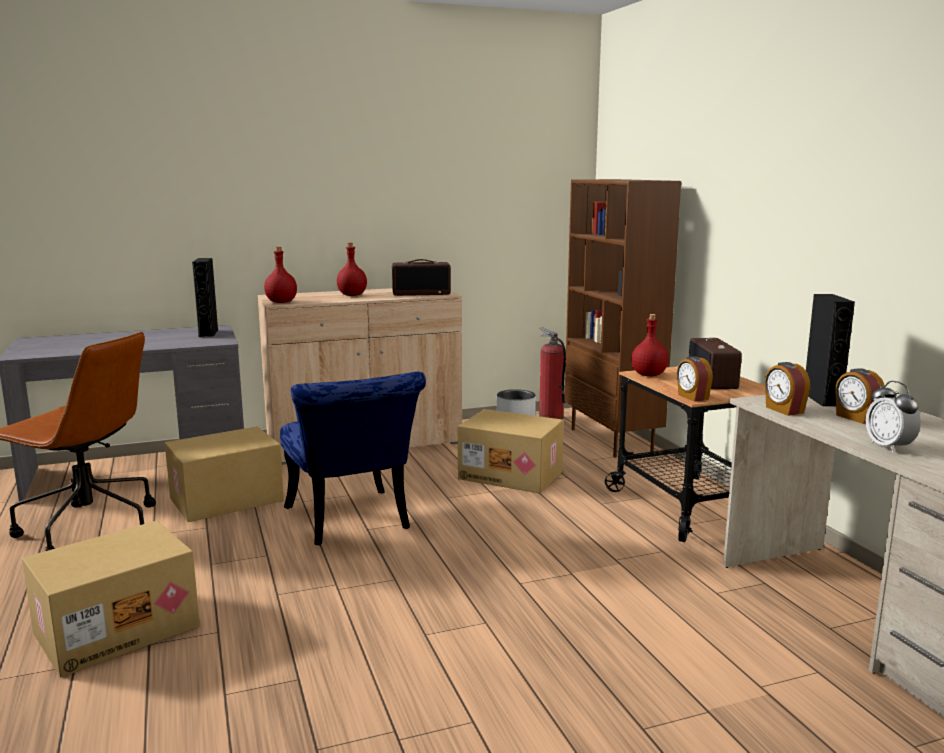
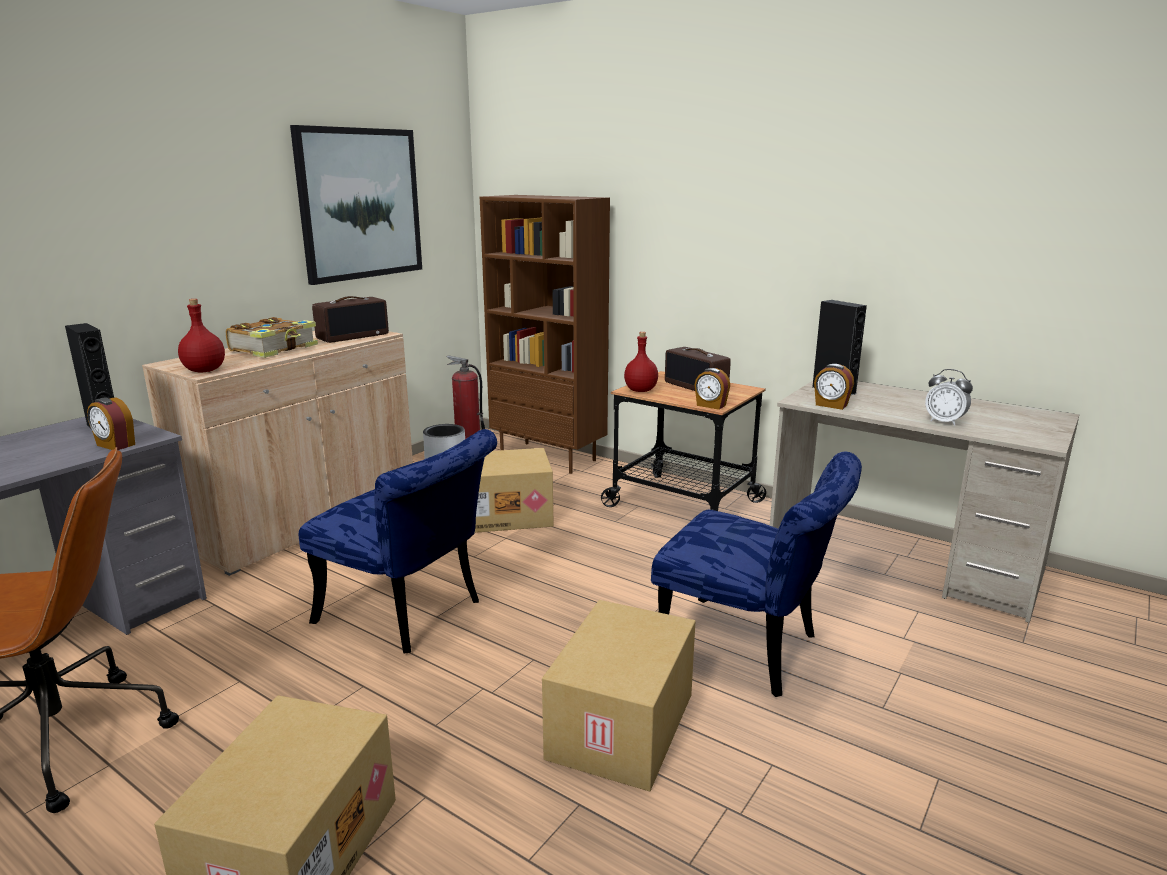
camera: 35 degrees left, 5 degrees up
cardboard box [165,426,284,522] -> cardboard box moved to [542,600,695,791]
red bottle [337,243,367,296] -> book [226,317,318,358]
alarm clock [835,368,885,424] -> alarm clock moved to [87,397,135,450]
none -> picture [290,125,422,285]
none -> blue chair [651,452,862,697]

